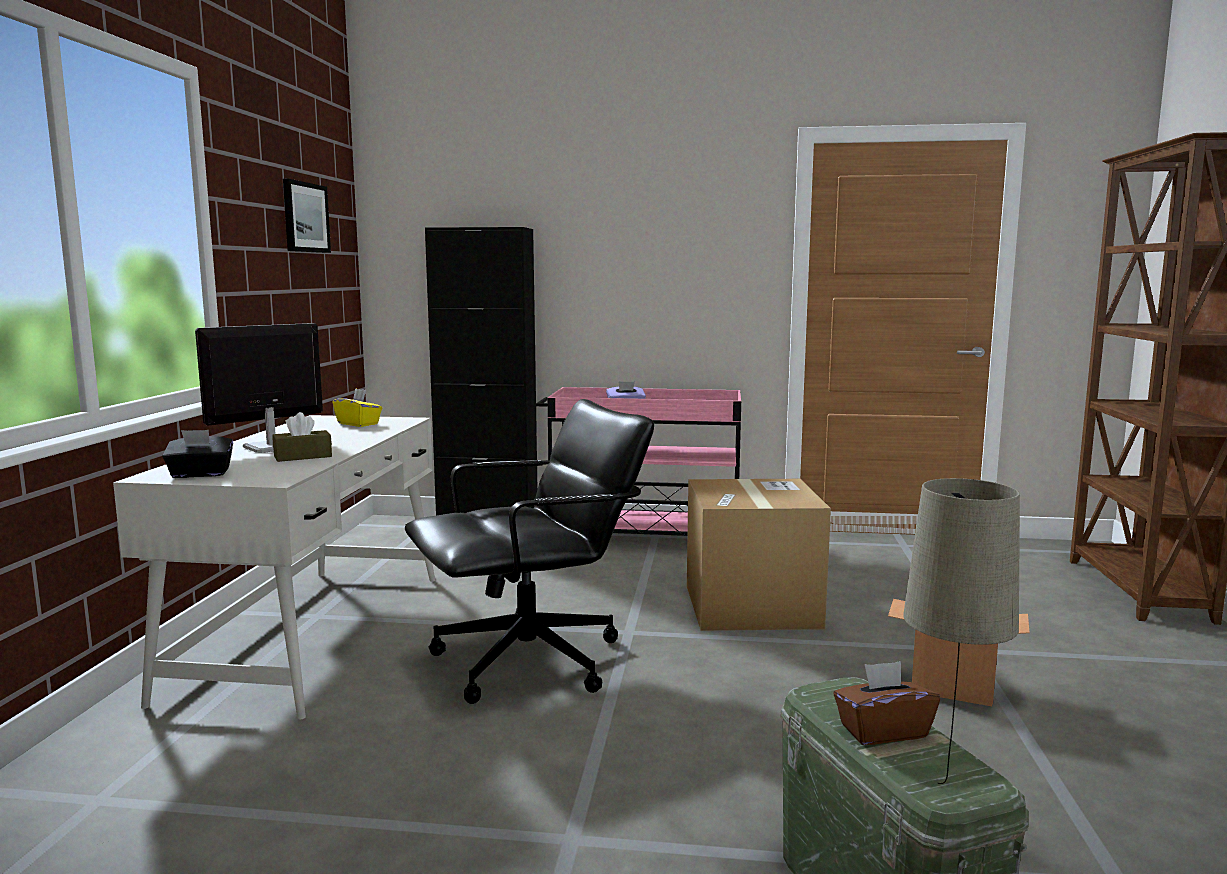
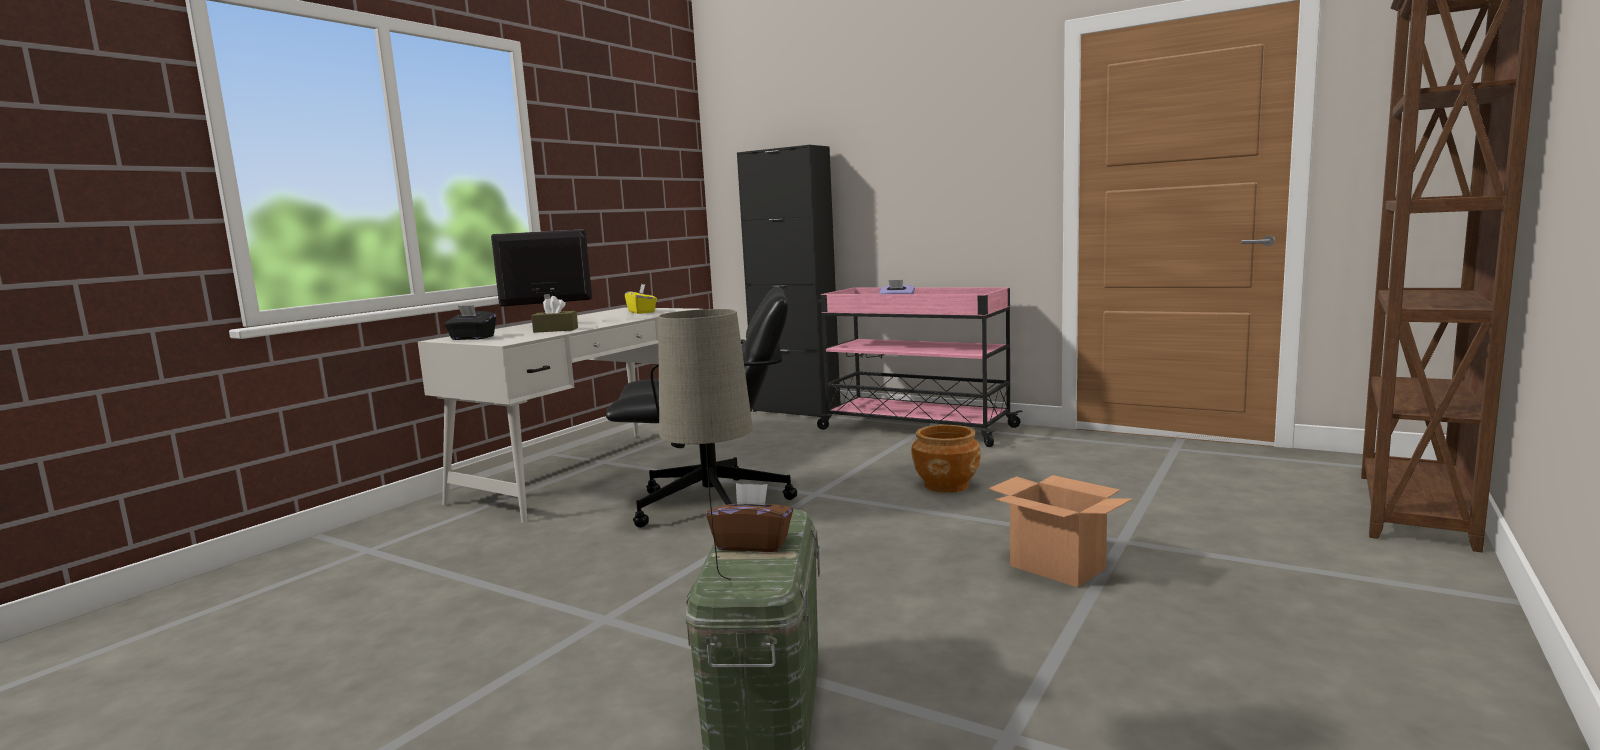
camera: 25 degrees right, 0 degrees up
picture [283,179,331,253] -> none
cardboard box [687,479,831,631] -> brown planter [911,425,981,493]

